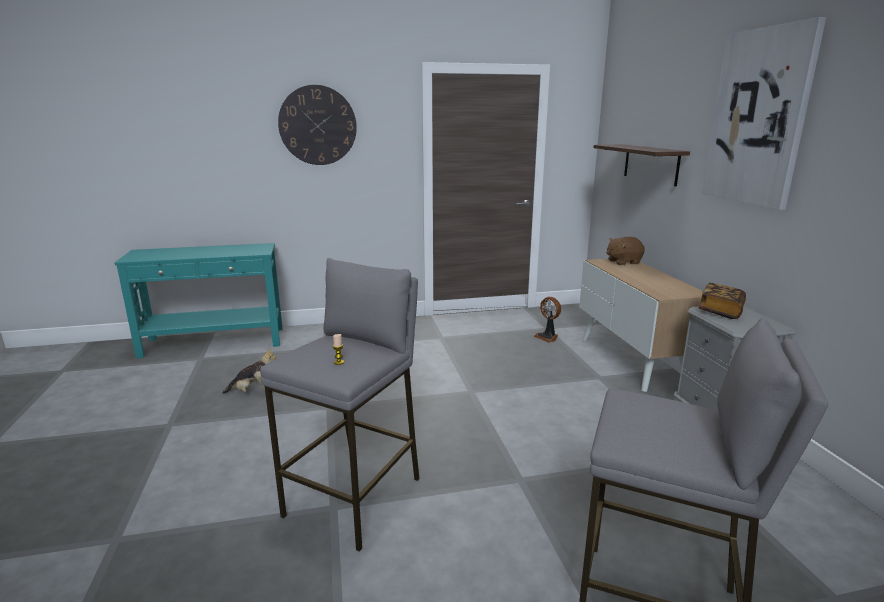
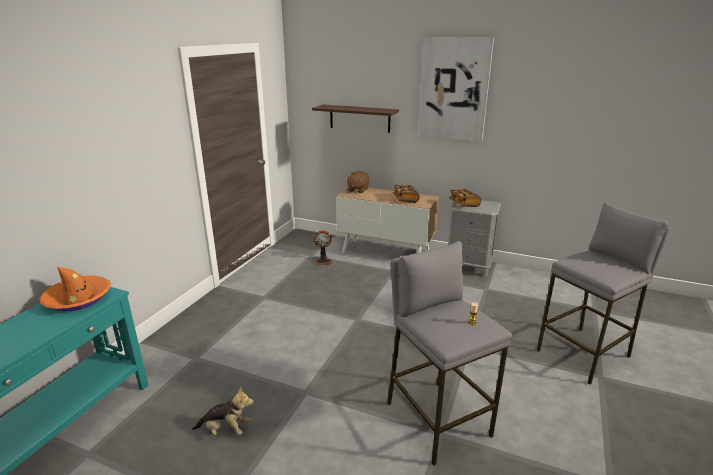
camera: 55 degrees left, 5 degrees up
plush toy [222,348,277,394] -> plush toy turned 60 degrees clockwise [192,386,254,435]
wall clock [278,85,357,165] -> none
none -> orange hat [40,266,111,312]
none -> book [393,185,420,203]

